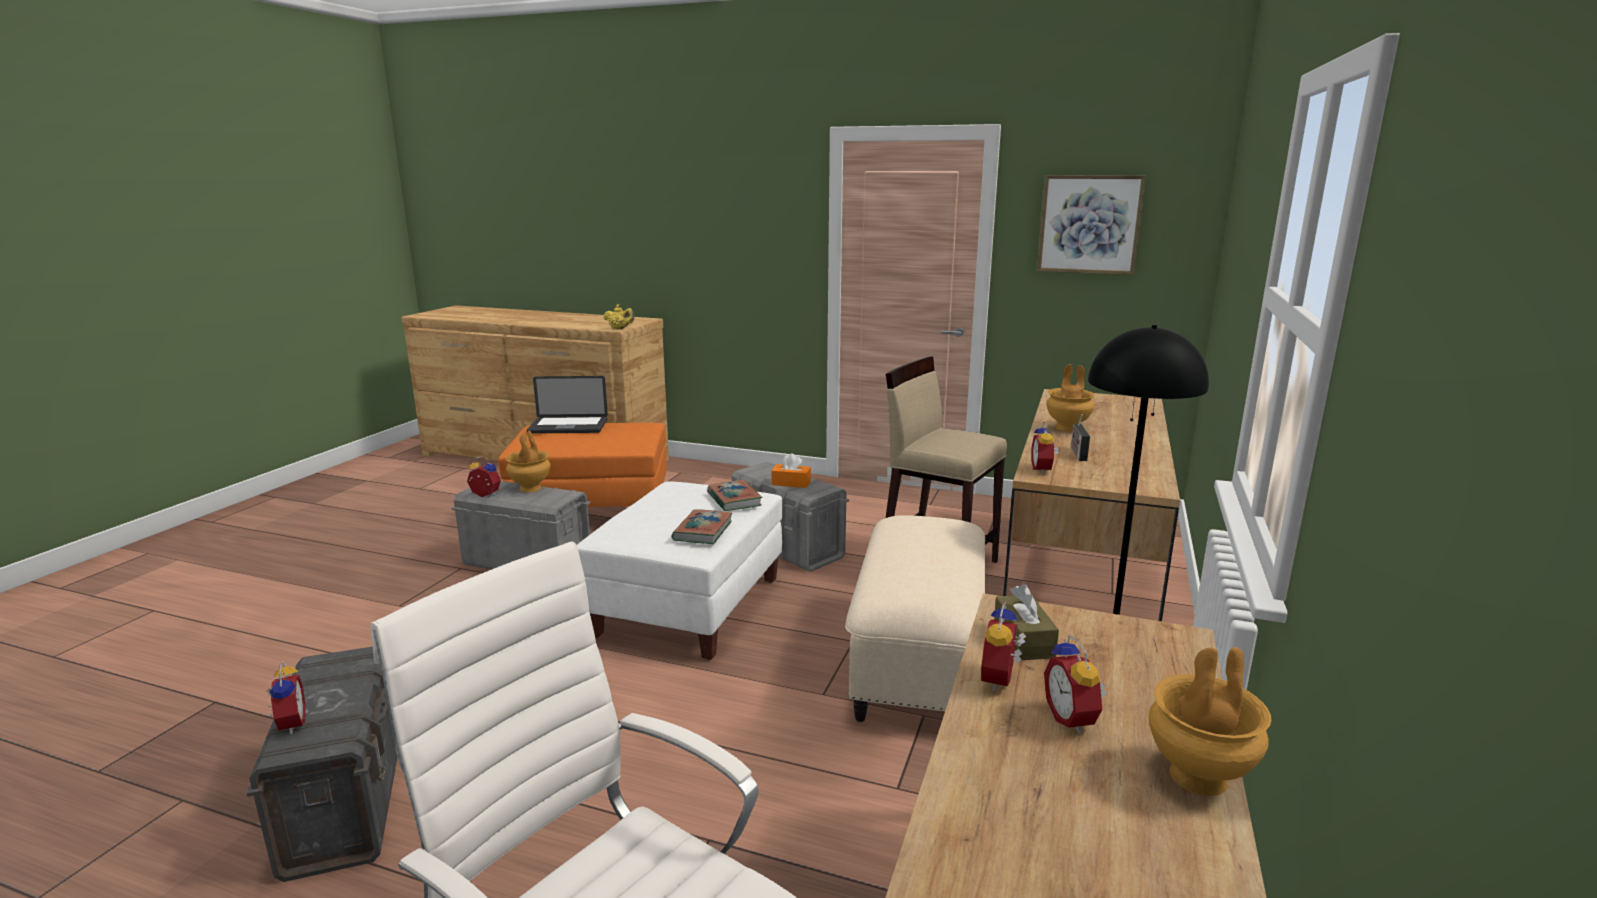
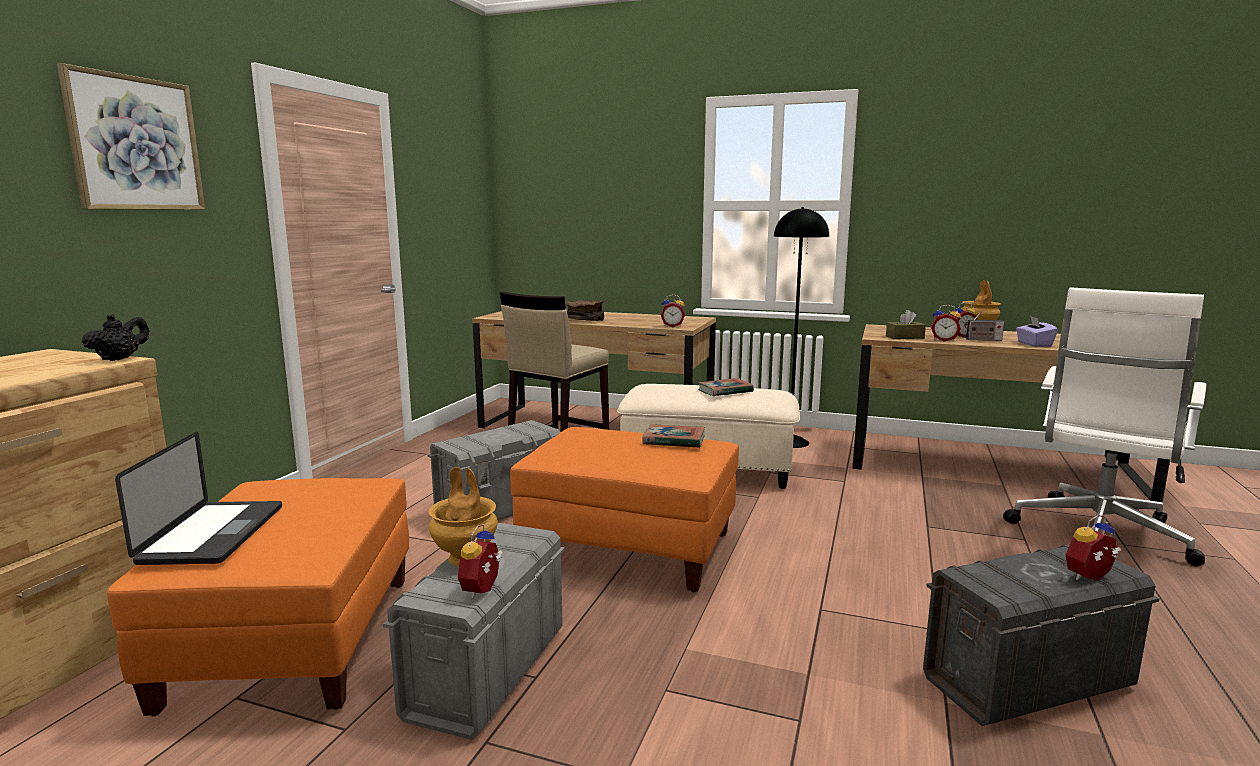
camera: 90 degrees left, 5 degrees down
white ottoman [577,481,782,660] -> orange ottoman [510,427,739,592]
yellow teapot [603,304,634,329] -> black teapot [82,314,150,361]
book [707,480,762,511] -> book moved to [698,378,754,396]
orange tissue box [771,454,811,488] -> none
picture [1037,175,1146,275] -> picture moved to [57,63,205,210]
brown vase [1046,364,1095,432] -> brown bowl [565,300,604,321]
radio [1071,414,1090,461] -> radio moved to [964,310,1005,341]
none -> purple tissue box [1016,316,1058,347]

